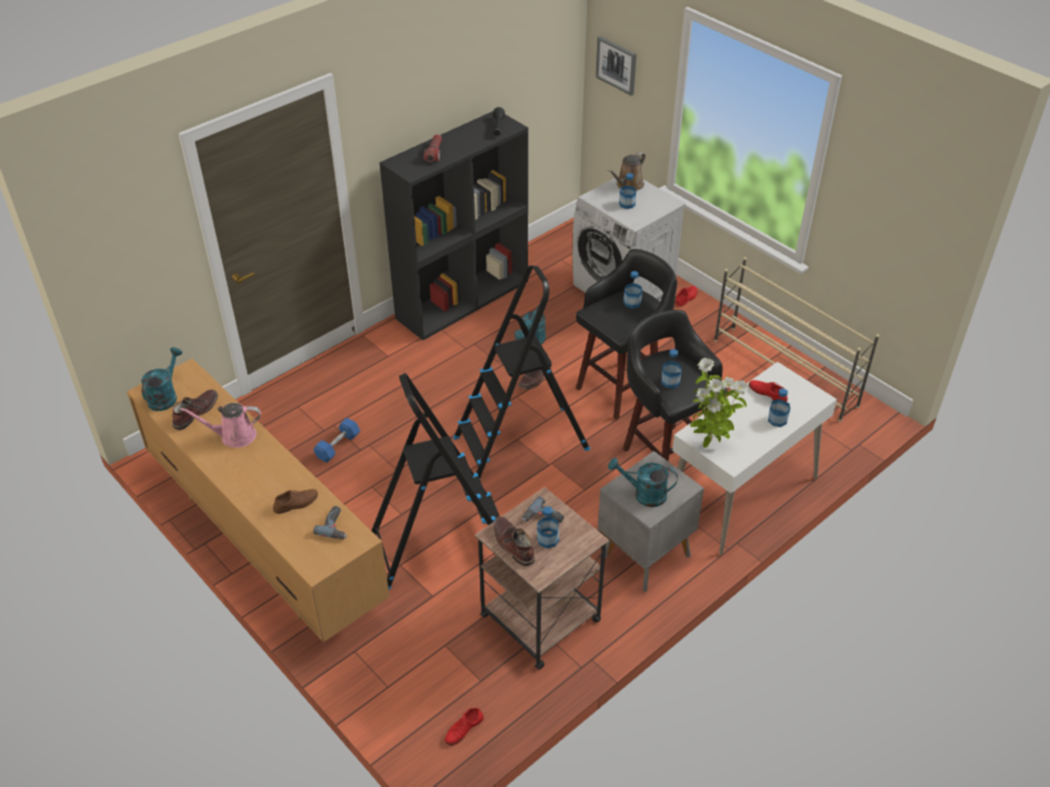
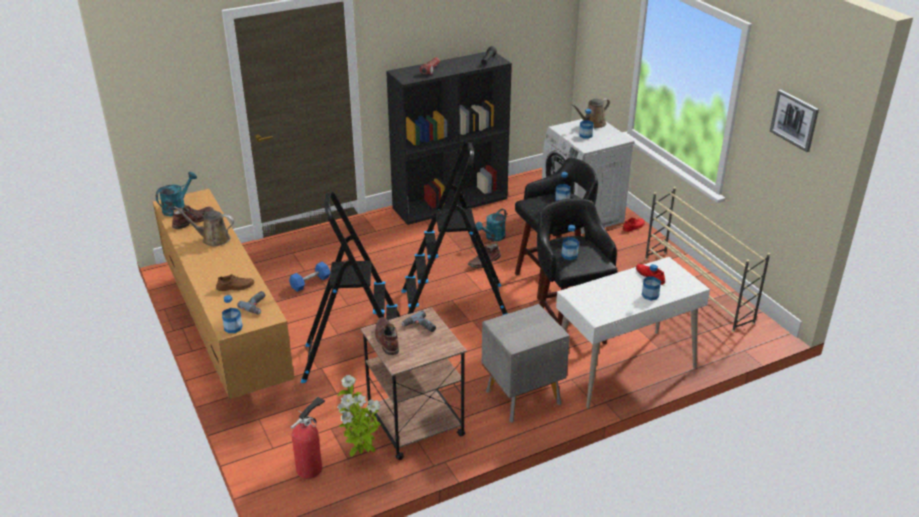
camera: 15 degrees right, 10 degrees down
pink watering can [180,403,261,448] -> brown watering can [174,206,234,246]
red shoe [445,707,484,746] -> none
bottle [537,506,559,548] -> bottle moved to [222,295,242,333]
picture [596,36,637,96] -> picture moved to [770,89,819,152]
turquoise watering can [608,458,678,507] -> none
potted plant [690,358,748,448] -> potted plant moved to [337,375,381,457]
none -> fire extinguisher [290,397,325,479]

